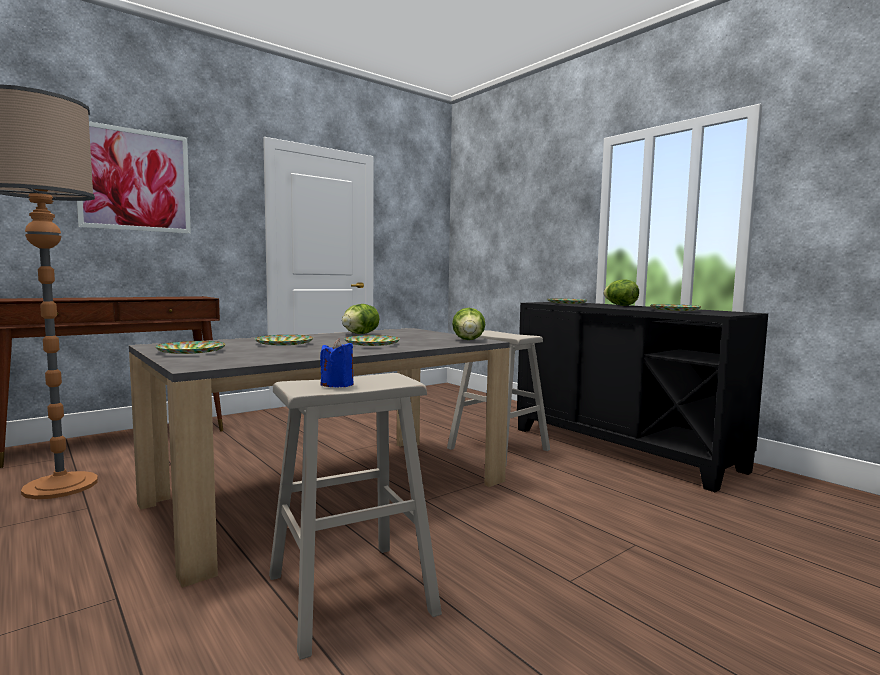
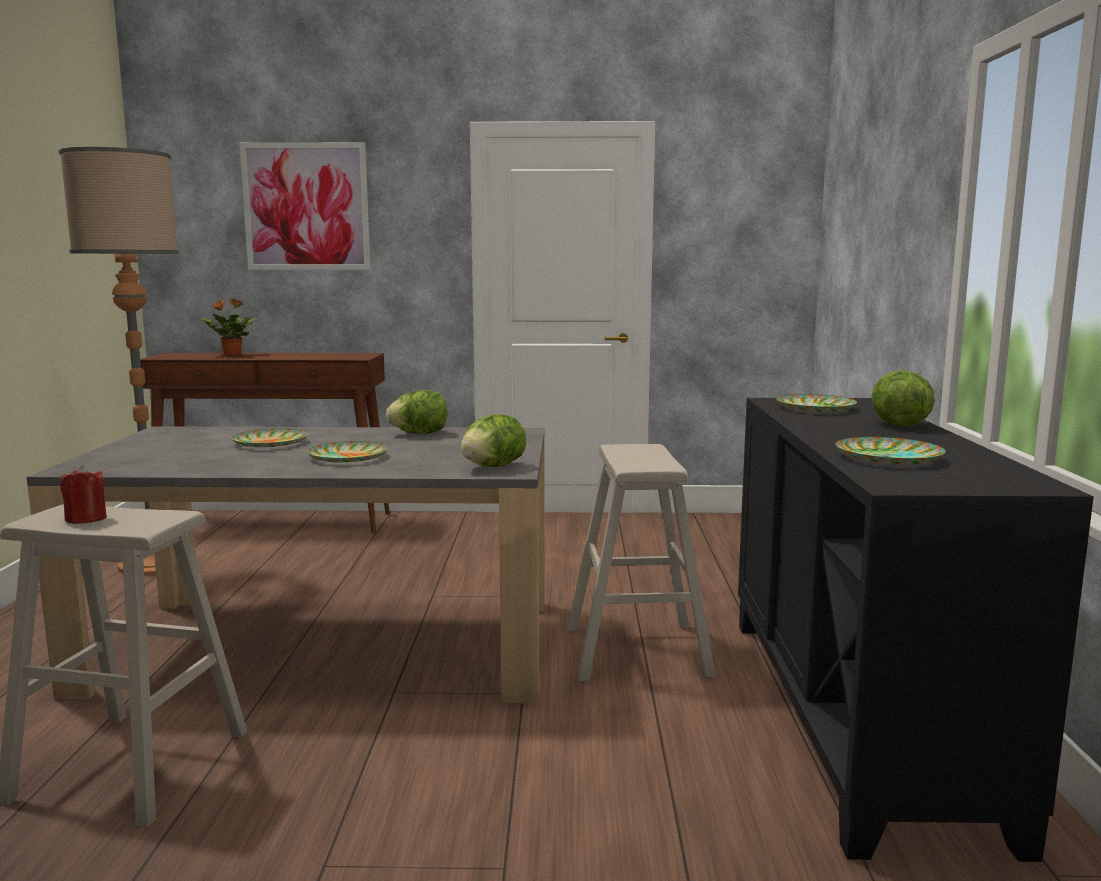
camera: 40 degrees right, 5 degrees up
plate [155,341,225,354] -> none
blue candle [320,339,353,387] -> red candle [60,465,107,524]
none -> potted plant [201,298,256,356]

